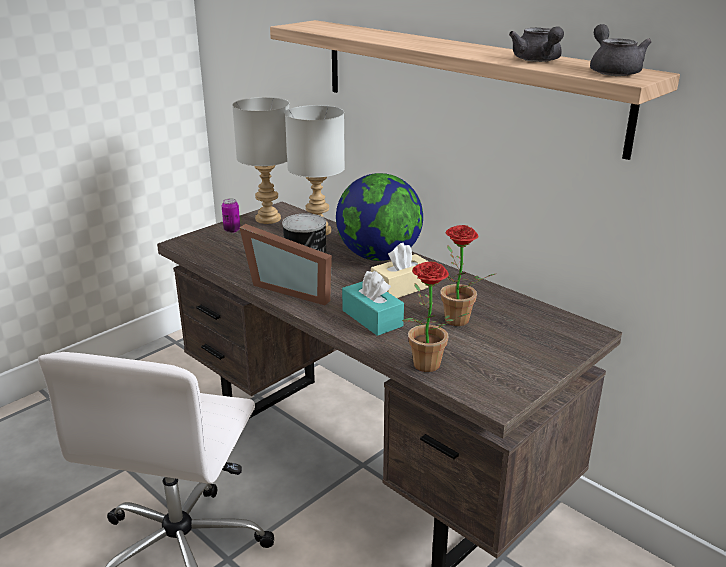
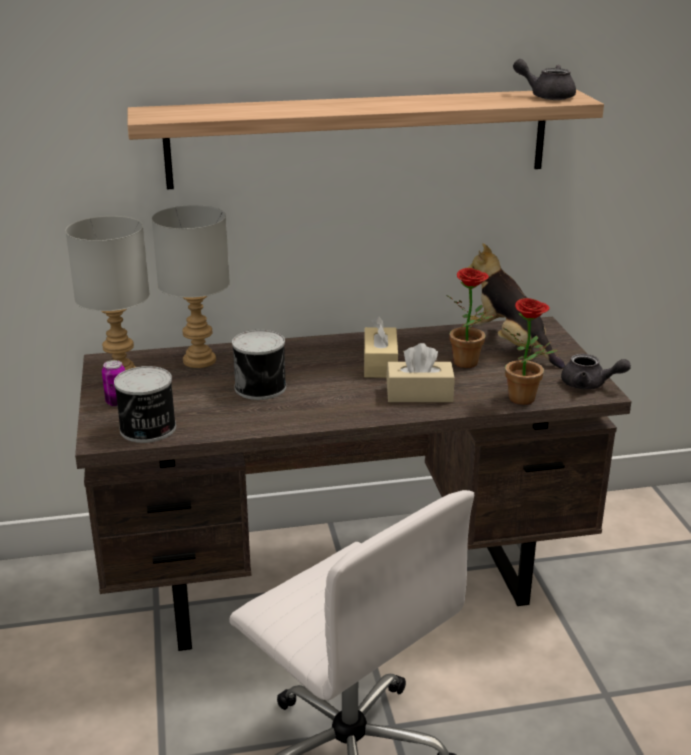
camera: 55 degrees left, 0 degrees up
picture frame [239,224,332,305] -> none
globe [336,173,423,261] -> none
turquoise tissue box [342,271,404,336] -> beige tissue box [386,343,455,402]
grey teapot [509,26,564,62] -> grey teapot moved to [561,354,631,390]
none -> can [114,366,176,443]
none -> plush toy [467,243,565,369]

